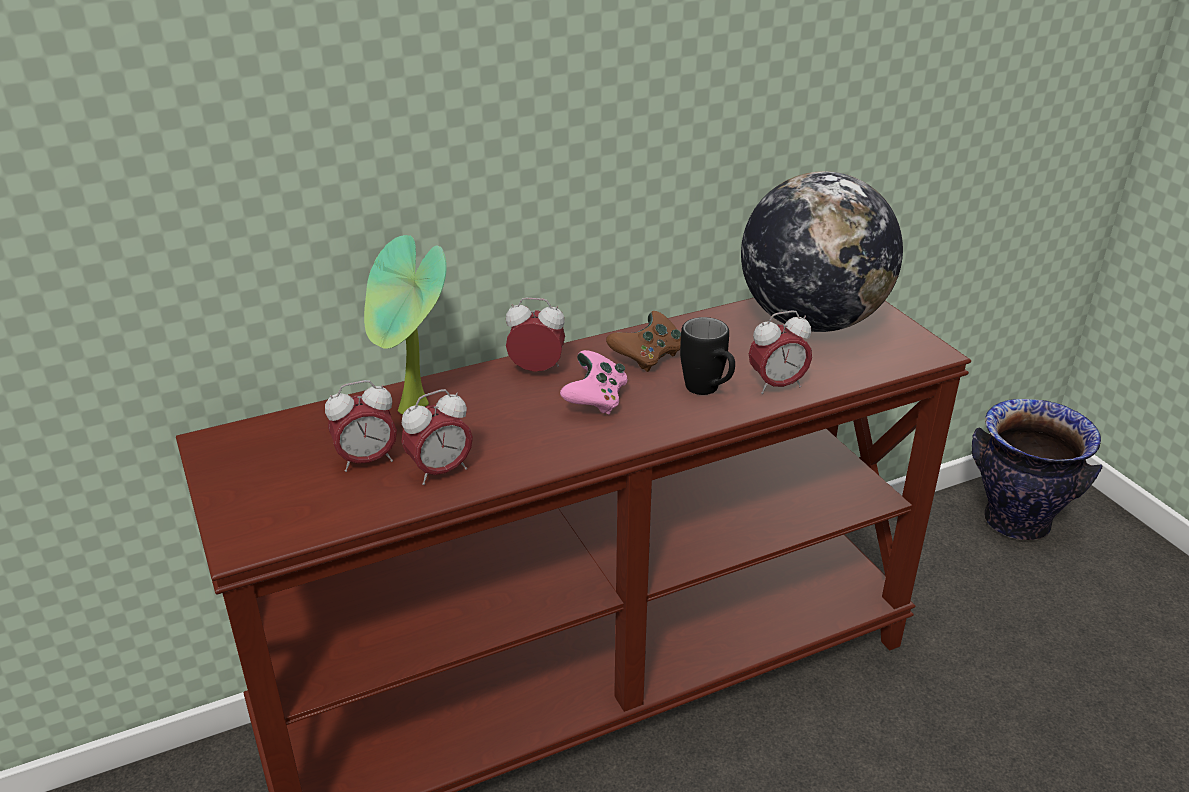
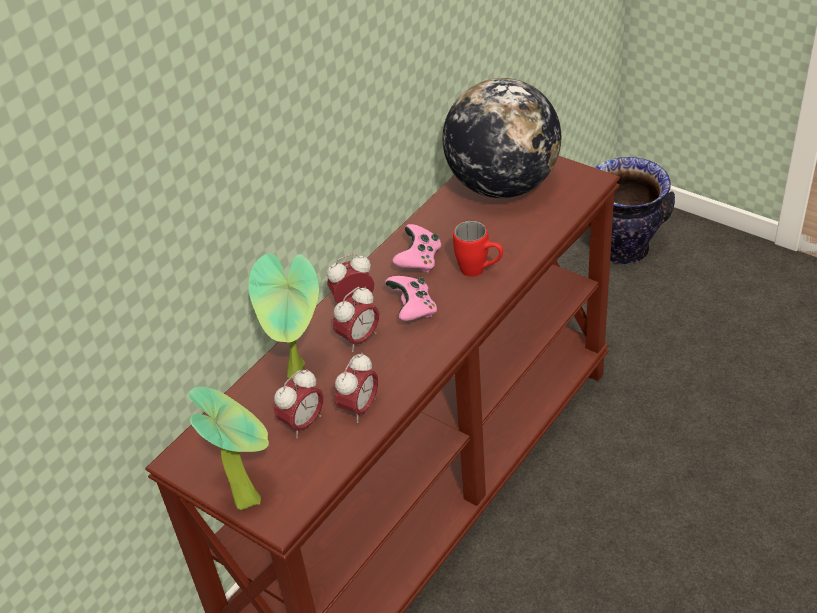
camera: 25 degrees left, 10 degrees up
brown game controller [606,311,681,372] -> pink game controller [392,224,441,273]
black mug [680,317,735,395] -> red mug [453,220,503,277]
alarm clock [749,310,812,394] -> alarm clock moved to [333,286,379,352]
none -> potted plant [187,387,269,510]

